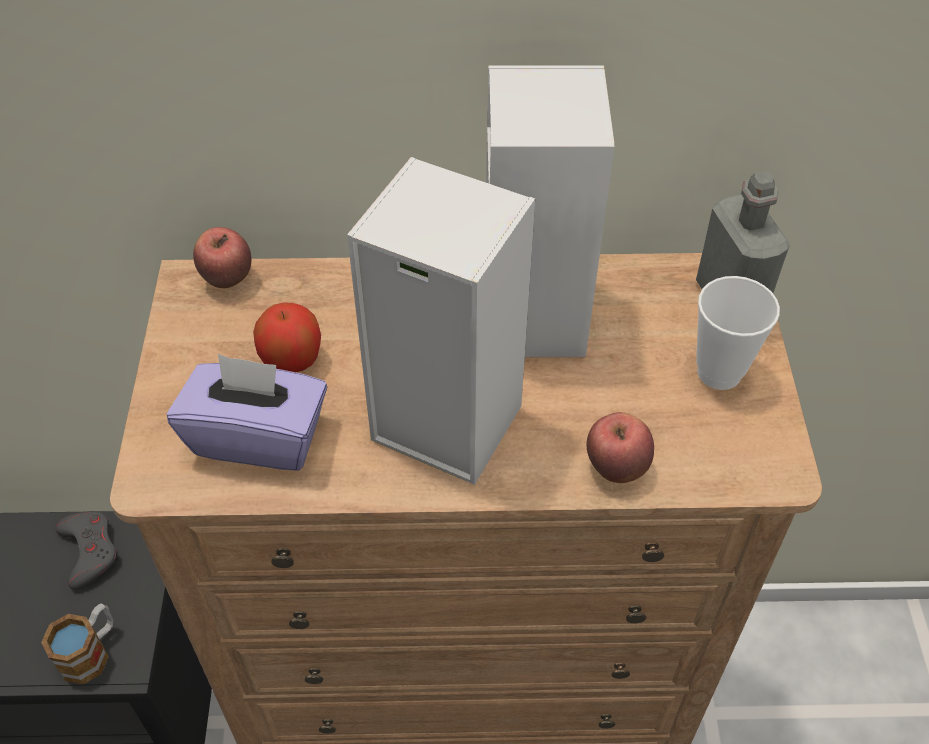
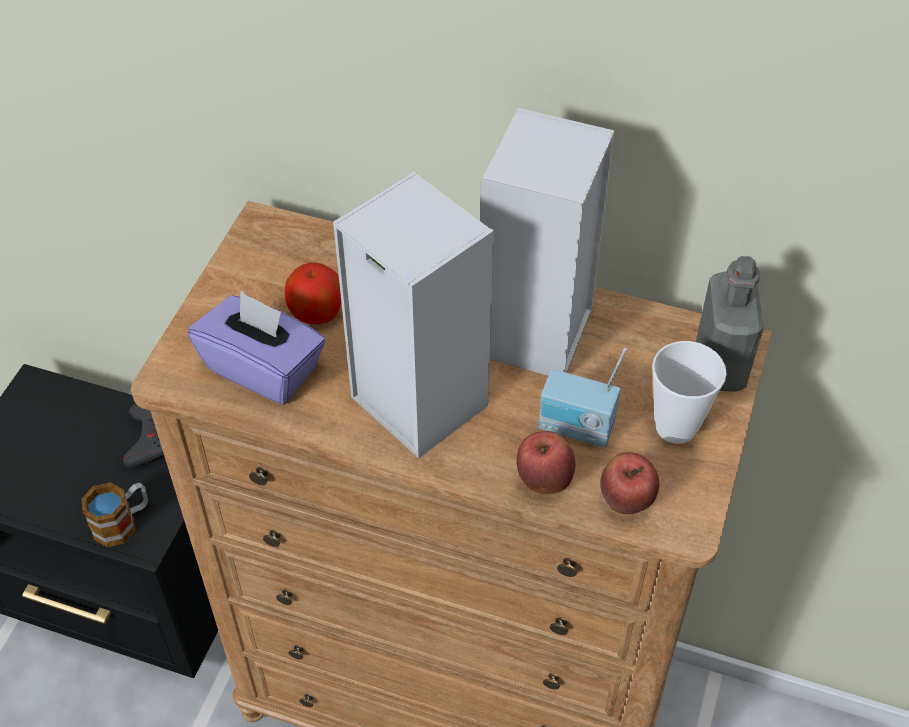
camera: 20 degrees right, 0 degrees up
apple [193,227,251,288] -> apple moved to [600,452,659,514]
none -> radio [538,348,627,447]

